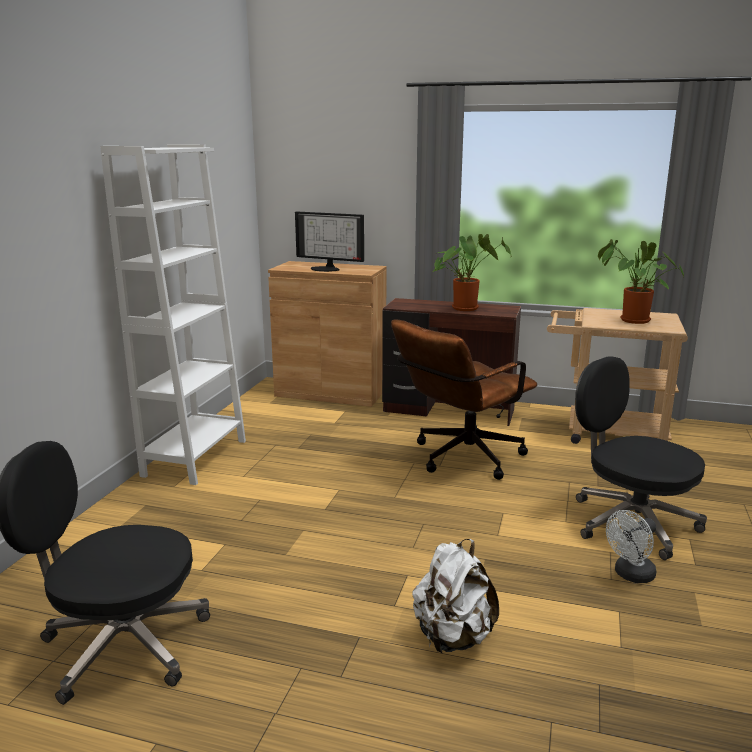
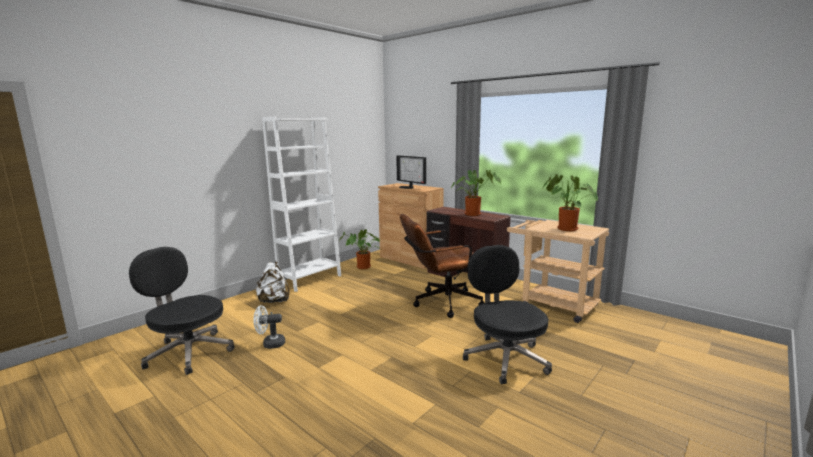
camera: 25 degrees right, 5 degrees down
white backpack [412,539,499,653] -> white backpack moved to [256,261,290,303]
white fan [606,510,657,583] -> white fan moved to [253,305,285,349]
none -> potted plant [339,229,381,269]

